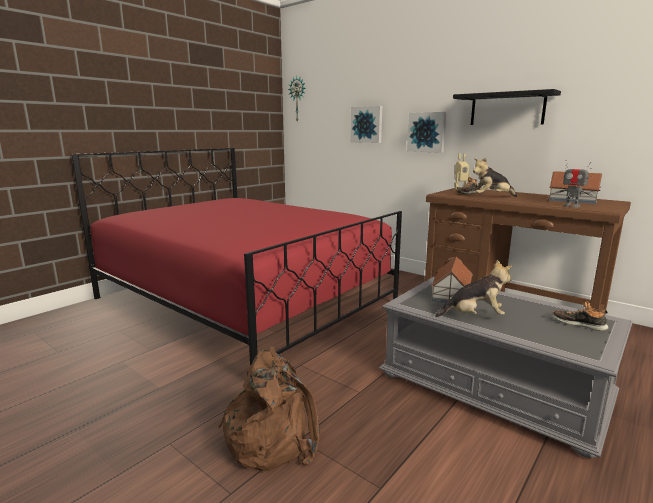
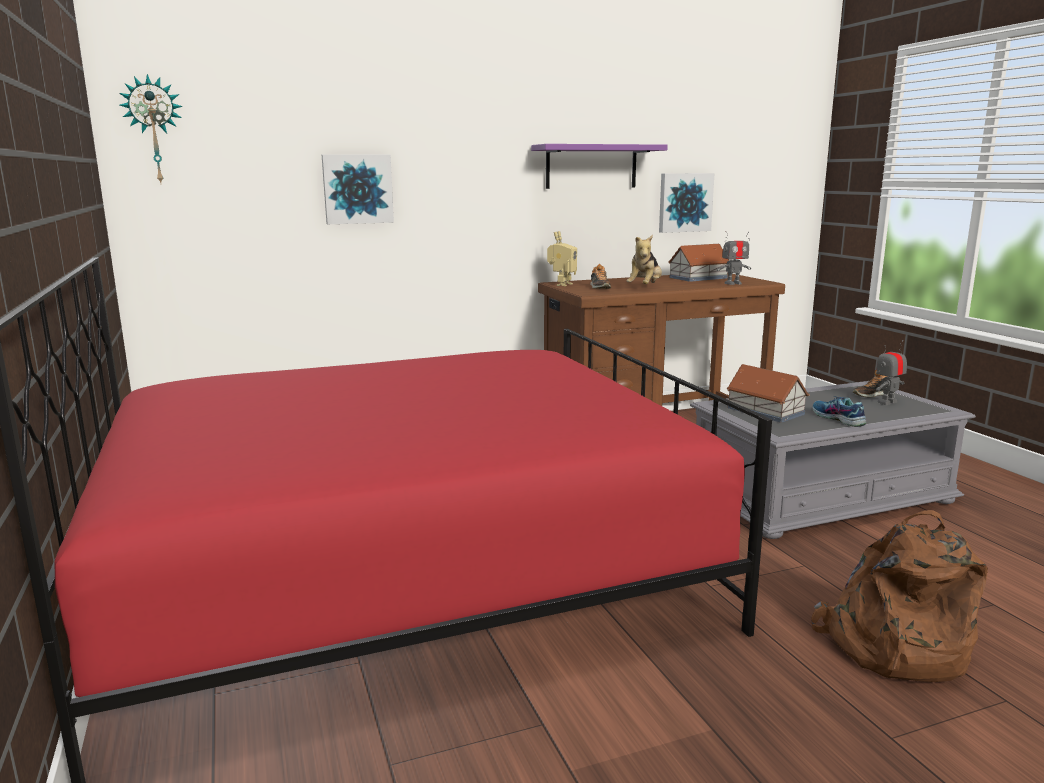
camera: 60 degrees left, 0 degrees up
picture [407,112,446,153] -> picture moved to [659,173,715,233]
plush toy [435,260,513,317] -> shoe [812,396,866,427]
black shelf [453,89,561,125] -> purple shelf [531,144,668,189]
none -> toy robot [876,340,907,405]

